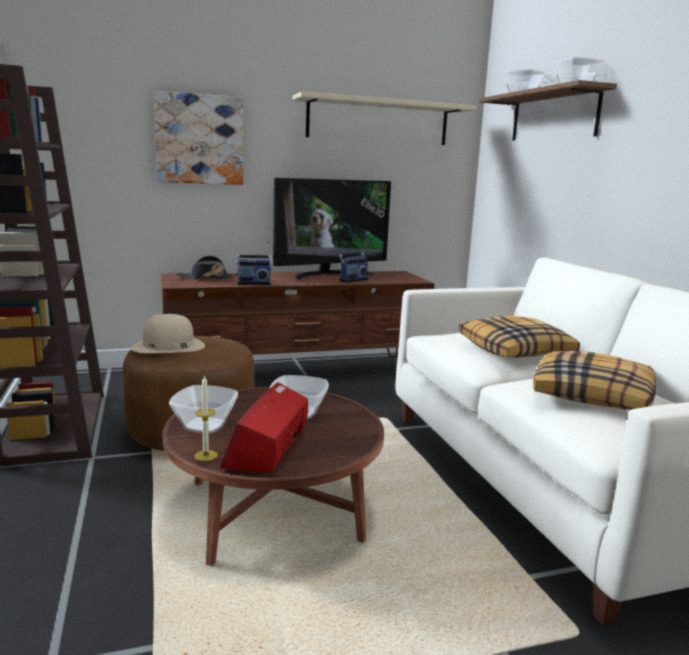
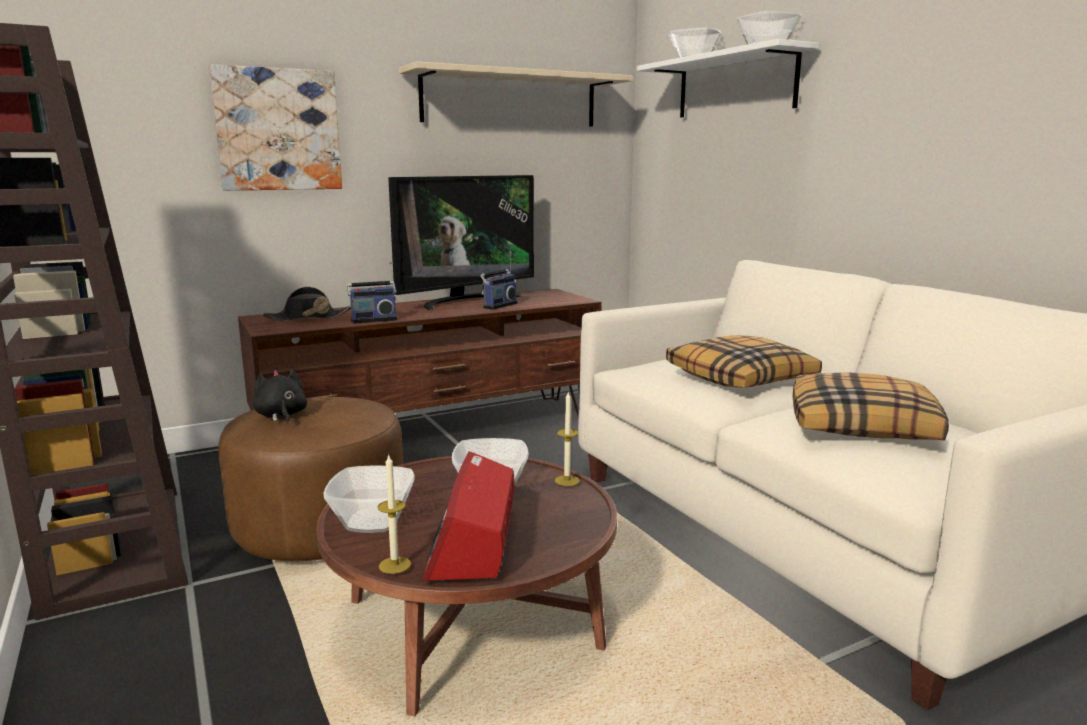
camera: 10 degrees left, 0 degrees up
beige hat [132,314,205,353] -> black plush toy [253,369,307,424]
brown shelf [479,80,617,140] -> white shelf [636,39,819,118]
none -> candle [555,392,580,486]

